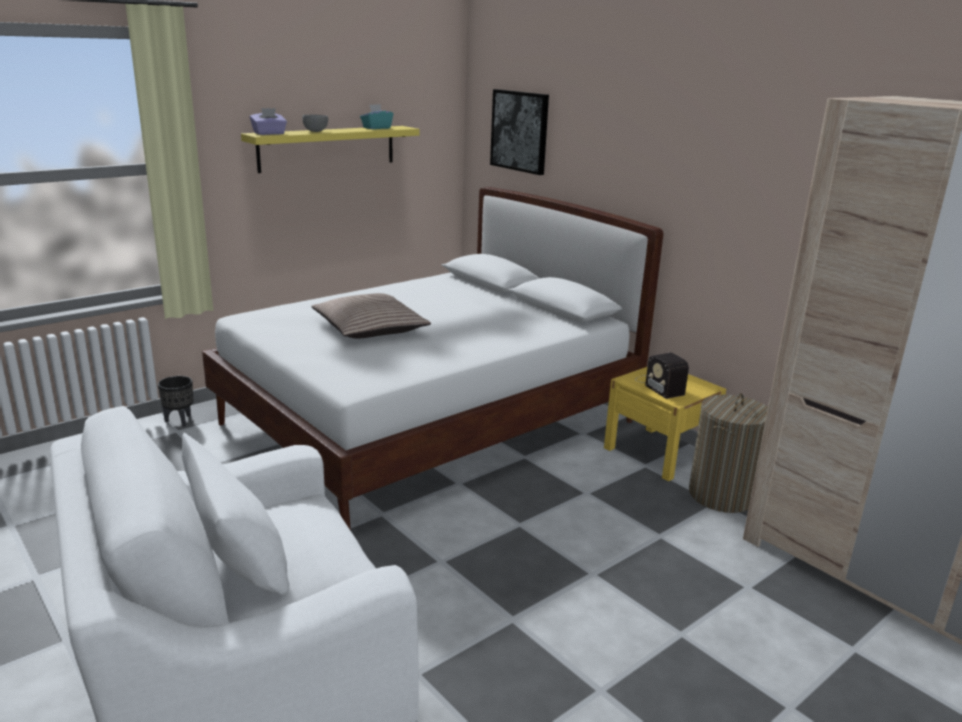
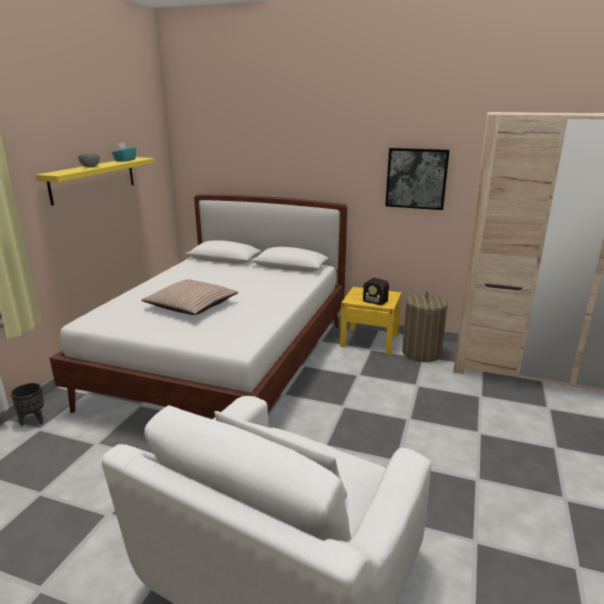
camera: 30 degrees left, 0 degrees up
purple tissue box [250,108,287,135] -> none
picture [490,89,549,175] -> picture moved to [385,148,450,210]

